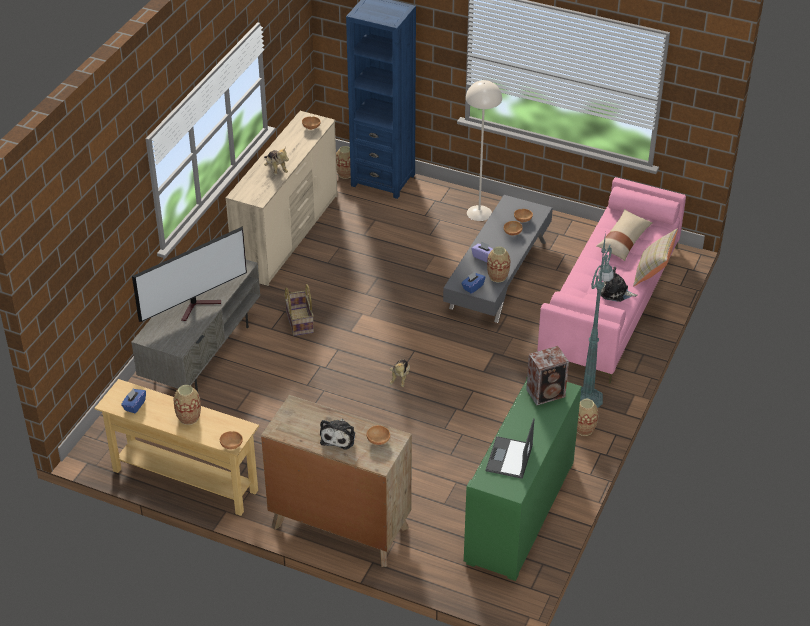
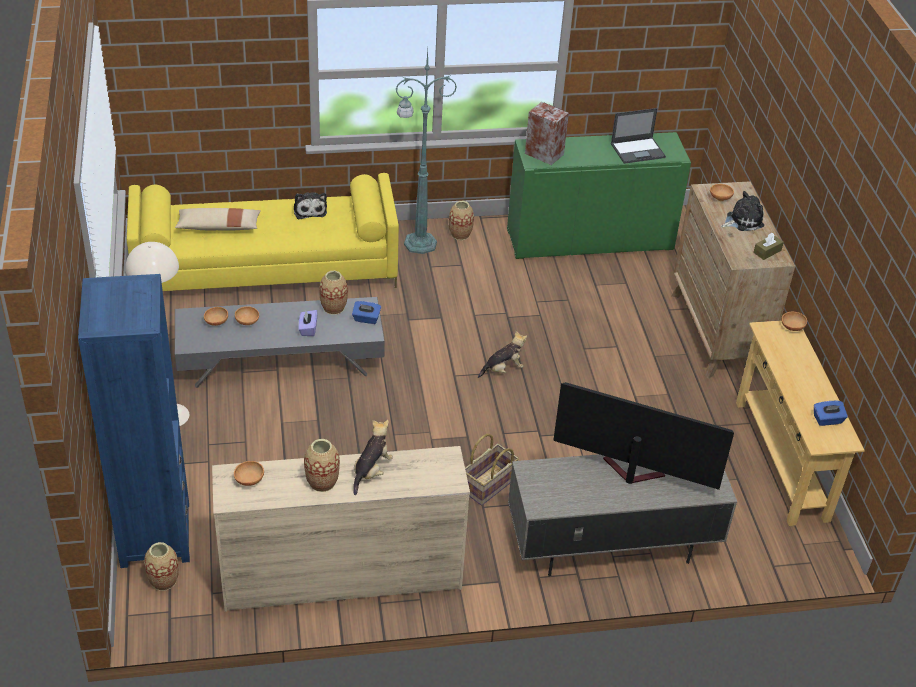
camera: 125 degrees left, 0 degrees up
vase [173,385,201,425] -> vase moved to [304,439,340,492]
pink sofa [537,177,686,383] -> yellow sofa [127,173,399,291]
beige pillow [633,228,678,286] -> none
none -> brown tissue box [753,233,784,260]

